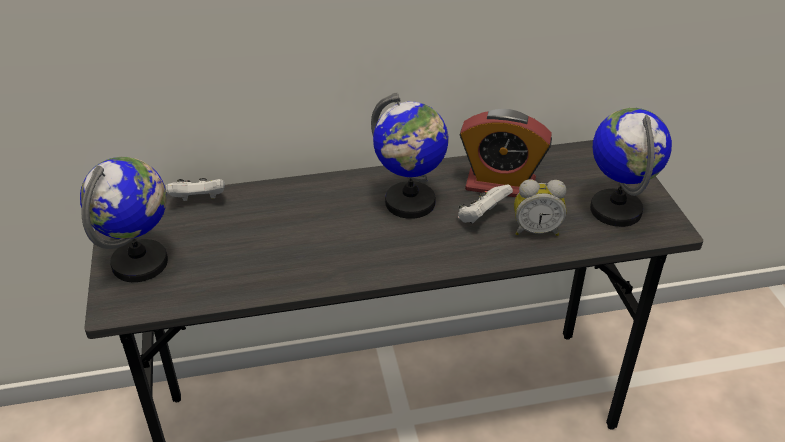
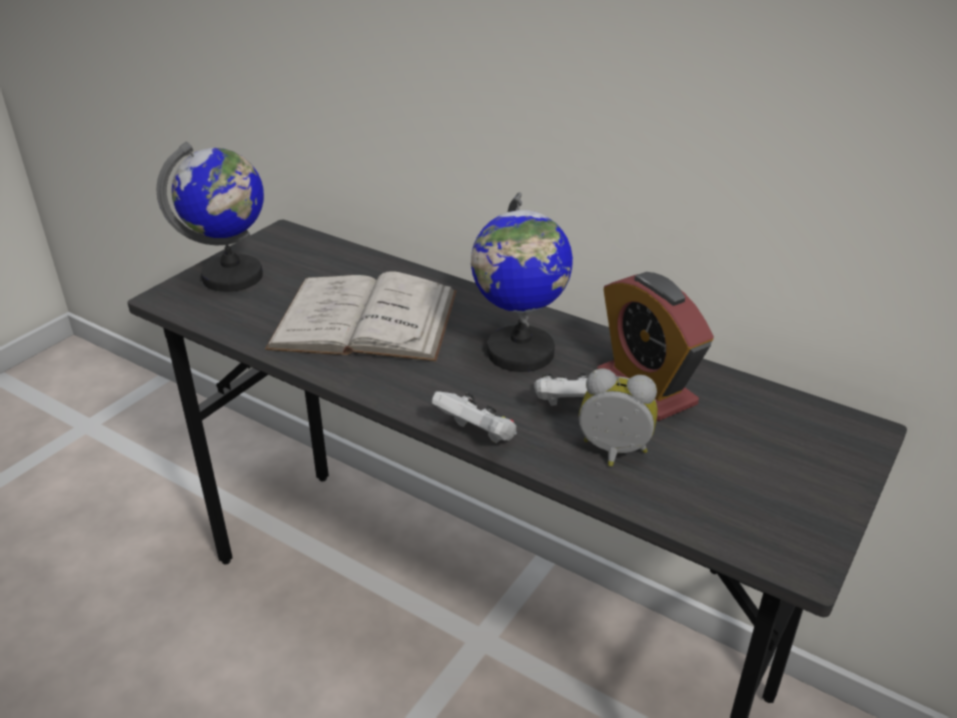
camera: 45 degrees right, 5 degrees down
white game controller [166,178,225,201] -> white game controller moved to [431,391,517,444]
alarm clock [514,179,567,236] -> alarm clock turned 150 degrees clockwise [579,368,658,466]
globe [590,108,672,227] -> none
none -> white book [265,271,457,361]

